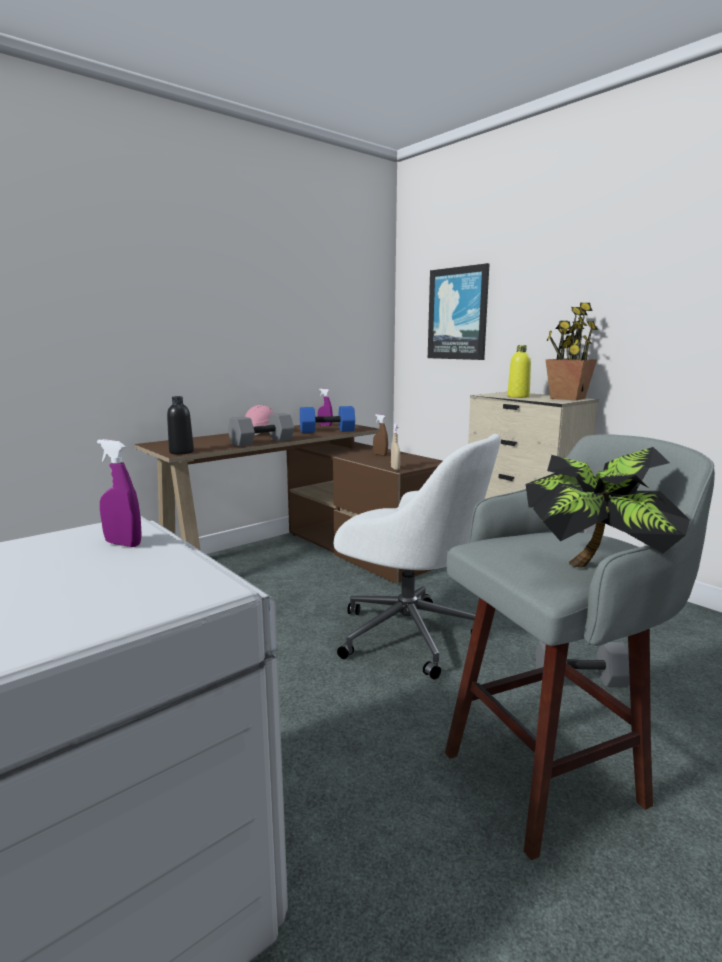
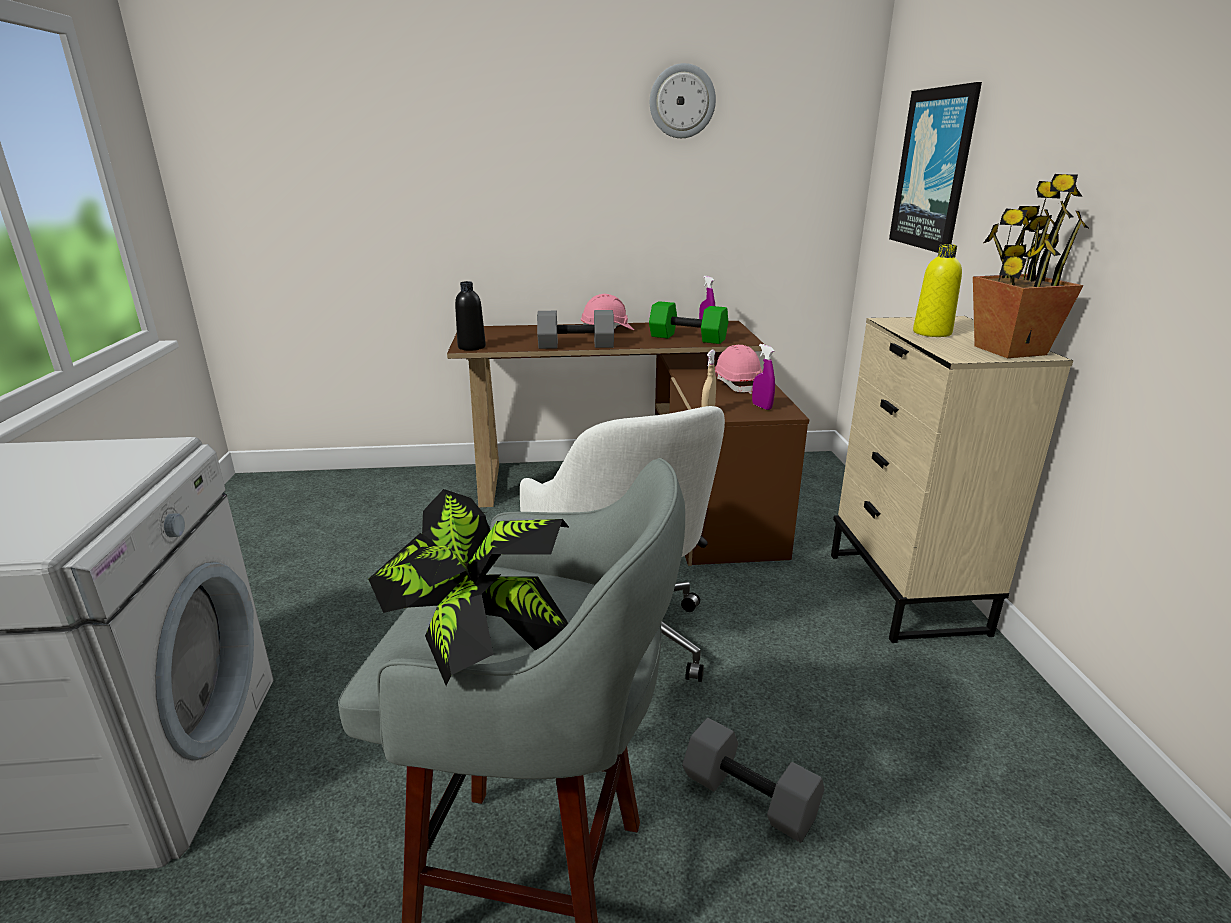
camera: 35 degrees right, 10 degrees up
purple spray bottle [97,439,142,547] -> purple spray bottle moved to [752,344,775,410]
blue dumbbell [300,406,355,433] -> green dumbbell [649,301,728,344]
brown spray bottle [373,414,388,456] -> pink hard hat [715,345,763,394]
none -> wall clock [650,63,716,138]

